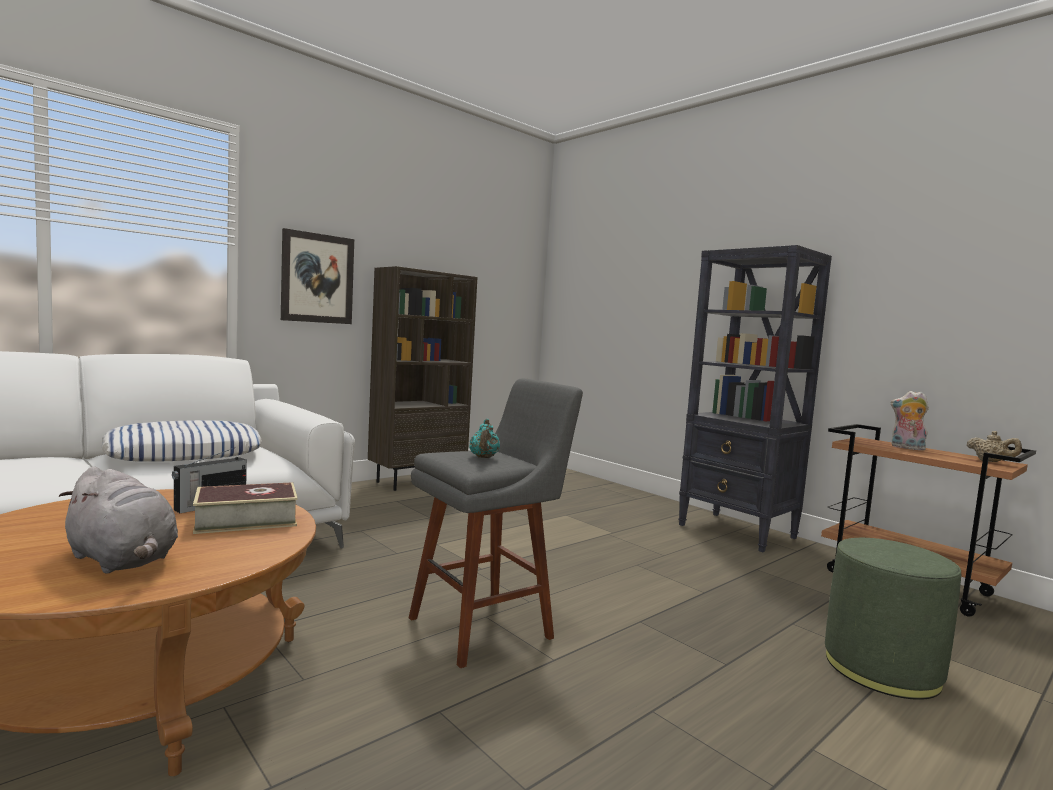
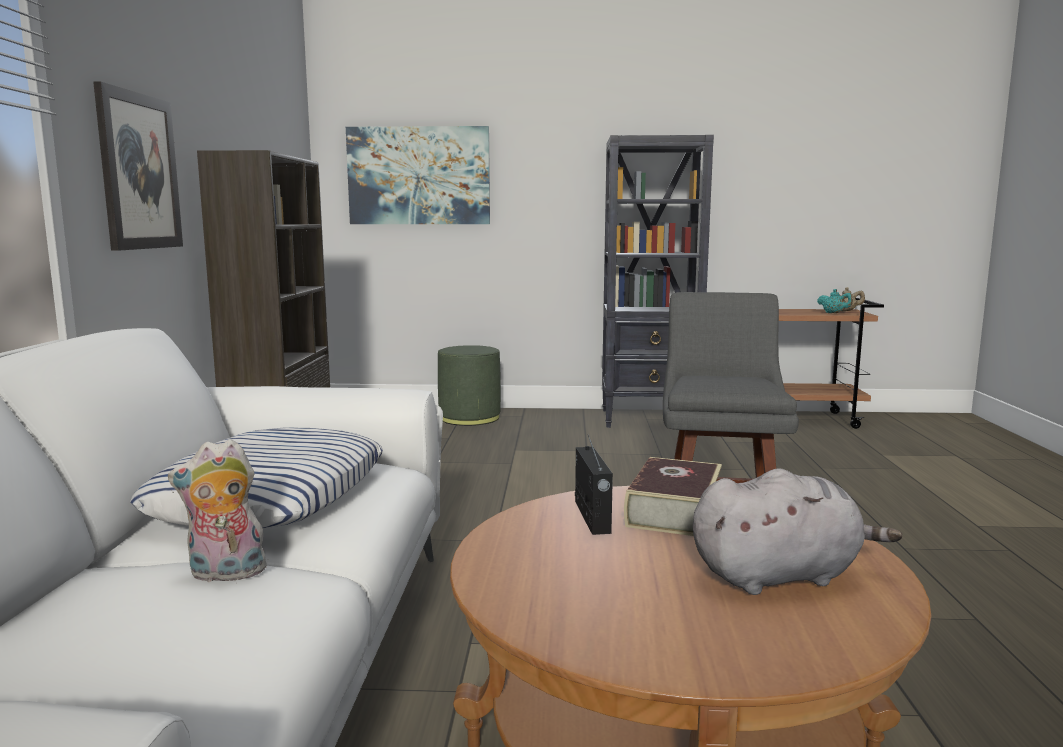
camera: 45 degrees left, 5 degrees up
turquoise teapot [469,419,500,458] -> turquoise teapot moved to [817,289,853,313]
green ottoman [825,538,961,700] -> green ottoman moved to [438,345,501,426]
plush toy [891,391,929,450] -> plush toy moved to [168,439,266,582]
none -> picture [346,126,490,224]

